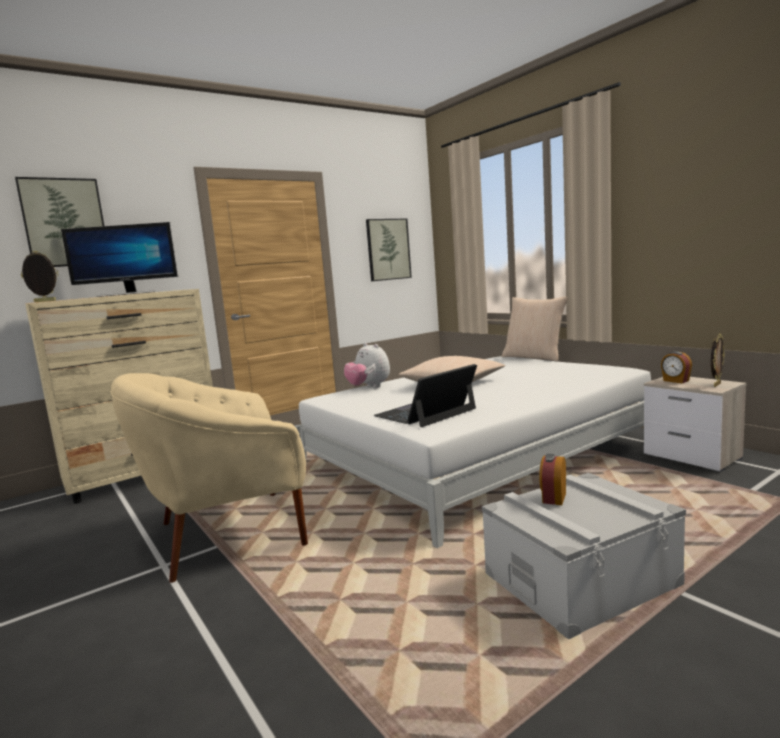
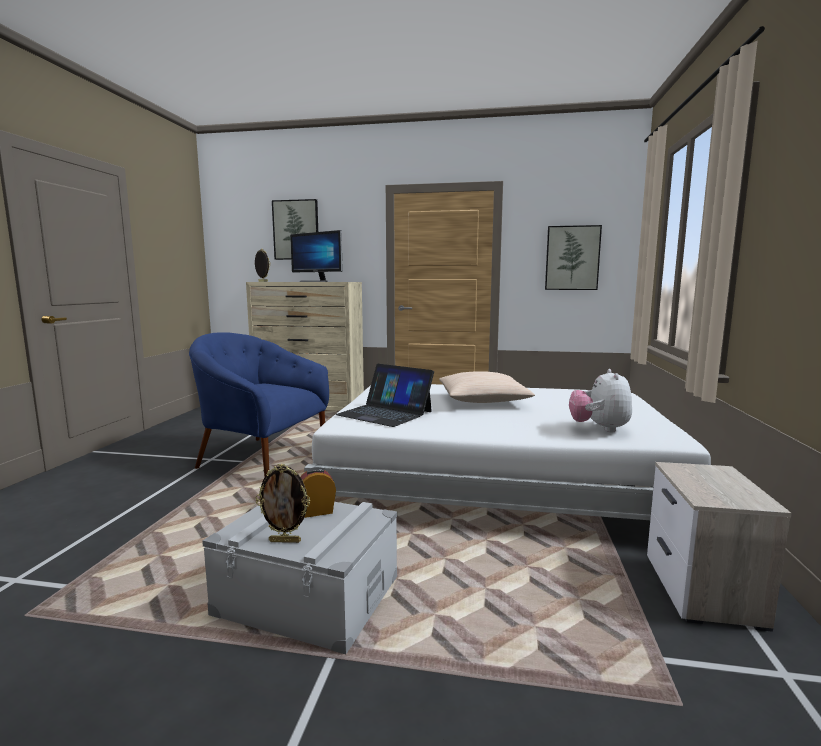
camera: 45 degrees right, 0 degrees up
beige armchair [110,373,308,583] -> blue armchair [189,332,329,477]
plush toy [344,343,390,388] -> plush toy moved to [569,369,632,432]
laptop [374,364,477,427] -> laptop turned 150 degrees counterclockwise [335,364,434,427]
beige pillow [502,296,568,361] -> none
alarm clock [661,351,692,383] -> none
picture frame [711,333,725,387] -> picture frame moved to [256,464,311,543]

